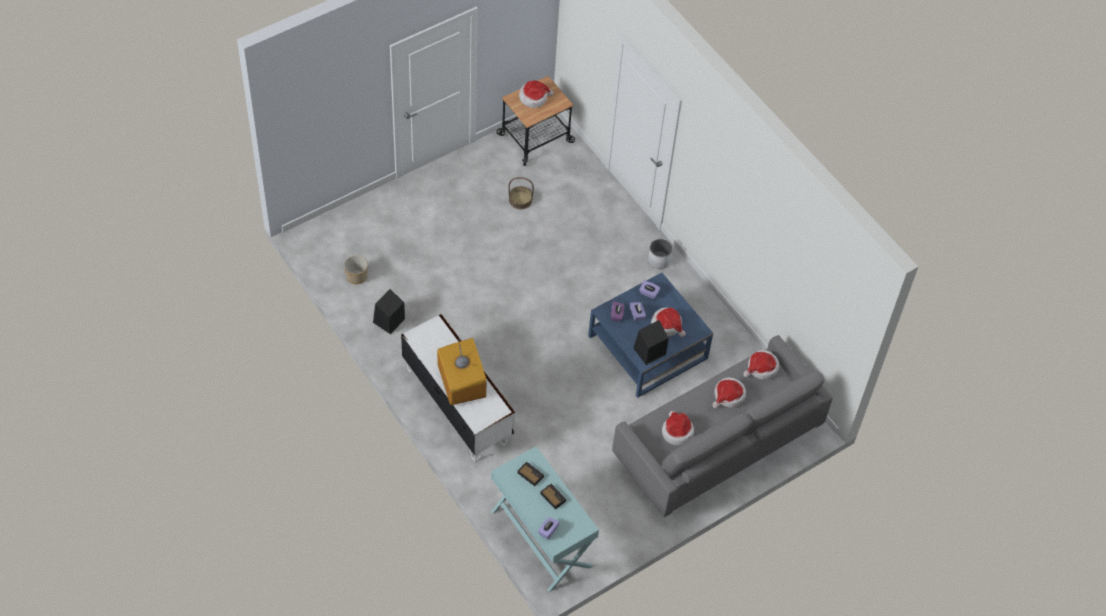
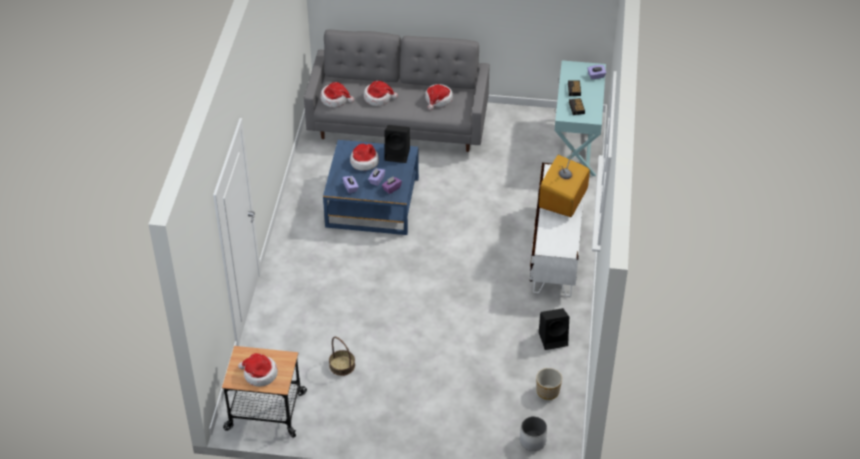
camera: 135 degrees left, 10 degrees down
white planter [648,239,673,269] -> white planter moved to [520,416,547,451]

